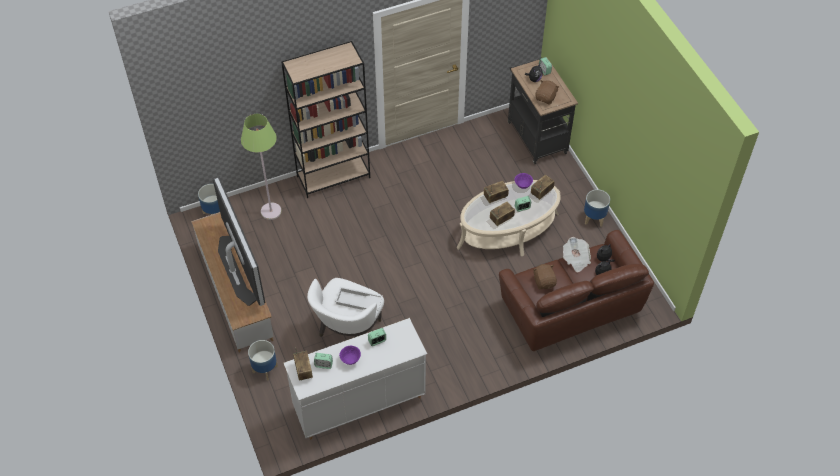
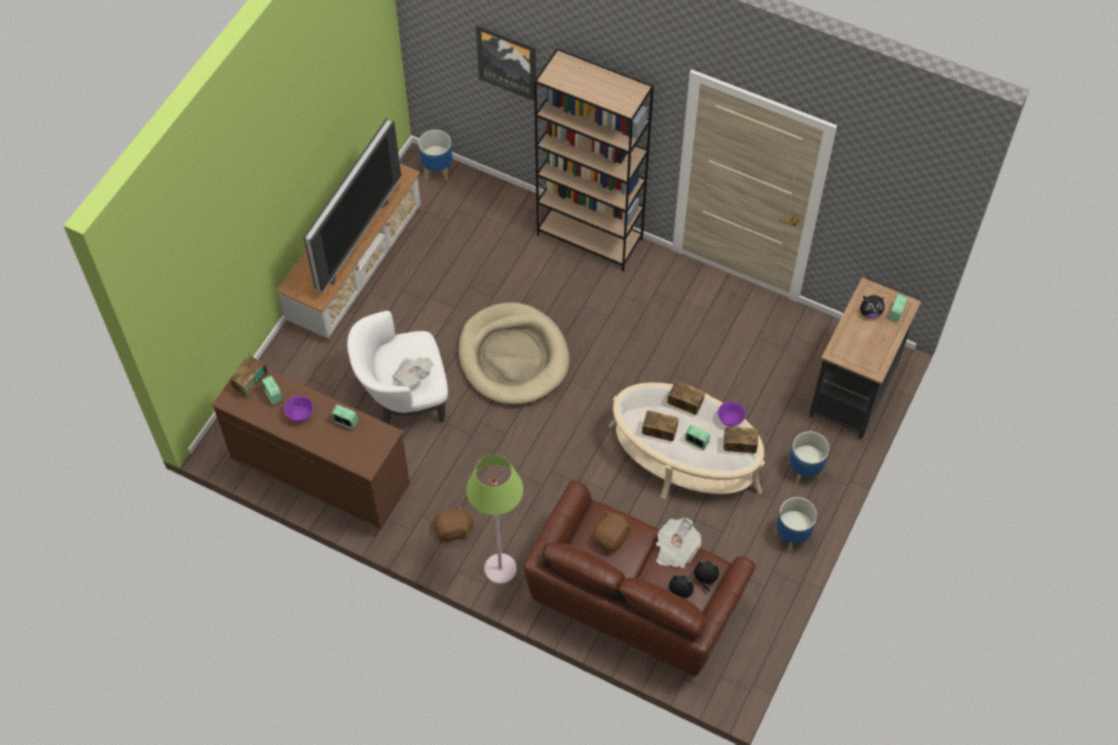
camera: 50 degrees right, 5 degrees up
green floor lamp [241,114,281,220] -> green floor lamp moved to [466,455,523,584]
planter [248,340,278,380] -> planter moved to [789,431,829,485]
white cabinet [284,318,427,440] -> brown cabinet [212,358,410,532]
white tray [335,287,383,311] -> newspaper [392,357,434,387]
brown plush toy [535,80,559,104] -> brown plush toy moved to [434,505,475,543]
none -> beige dog bed [458,302,570,405]
none -> picture [476,24,536,101]

